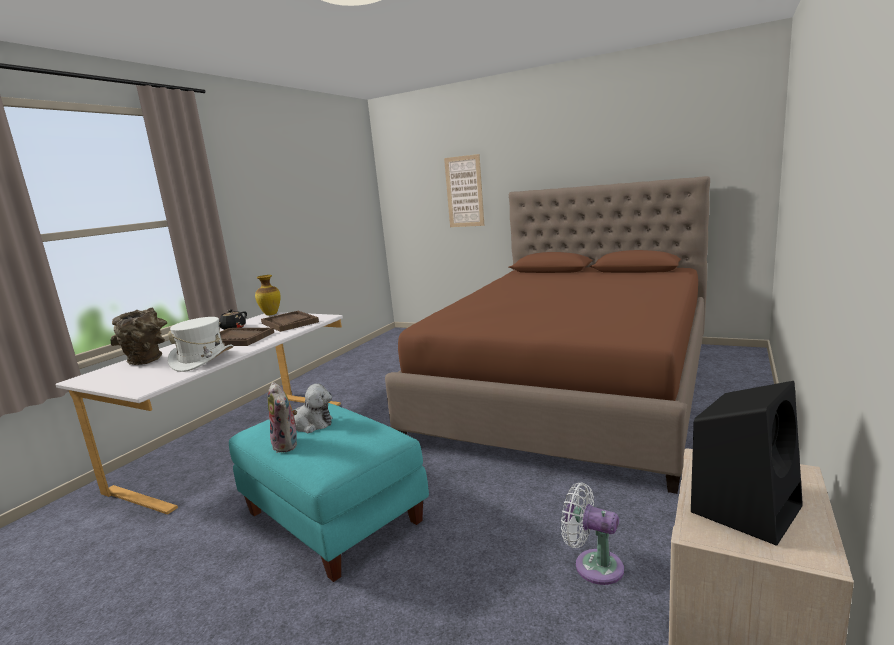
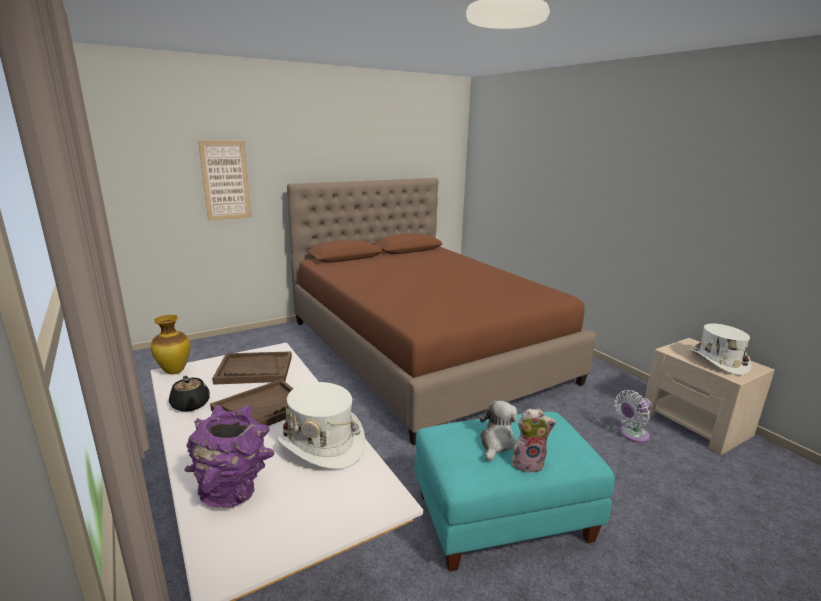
camera: 60 degrees left, 5 degrees up
brown vase [110,307,167,365] -> purple vase [184,405,274,509]
black speaker [691,381,803,546] -> white hat [690,323,752,375]

